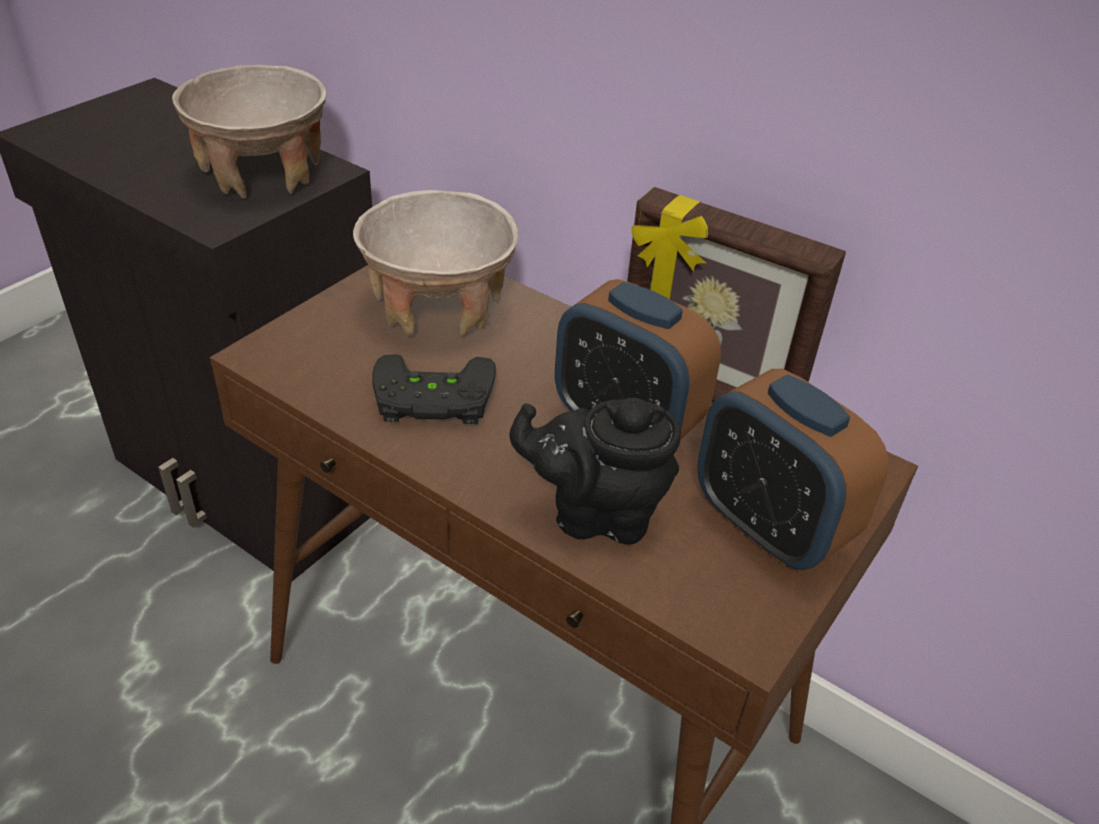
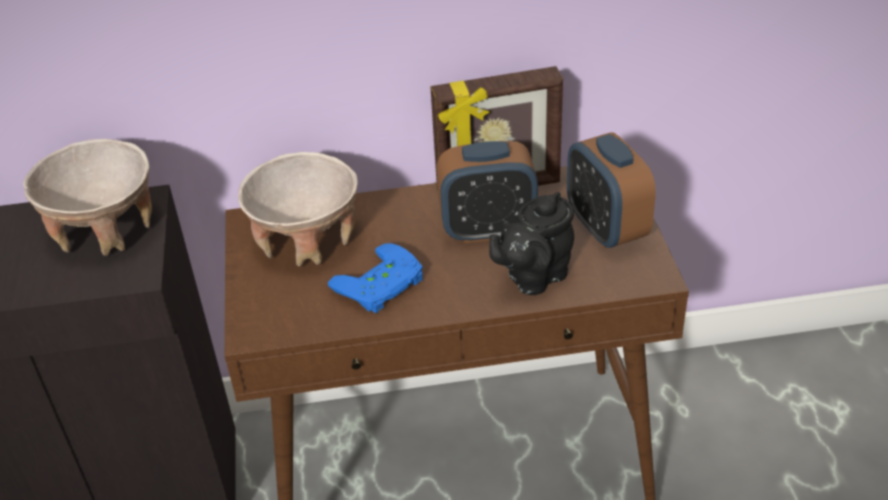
camera: 40 degrees left, 0 degrees up
black game controller [372,354,496,424] -> blue game controller [328,243,423,313]
alarm clock [697,369,888,570] -> alarm clock turned 60 degrees clockwise [567,132,656,249]

